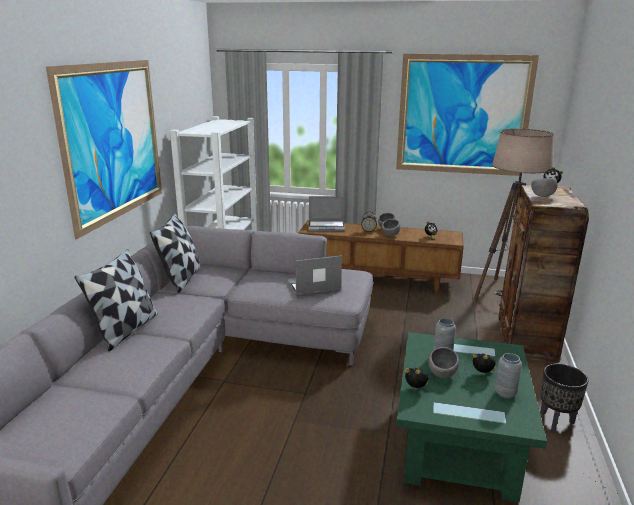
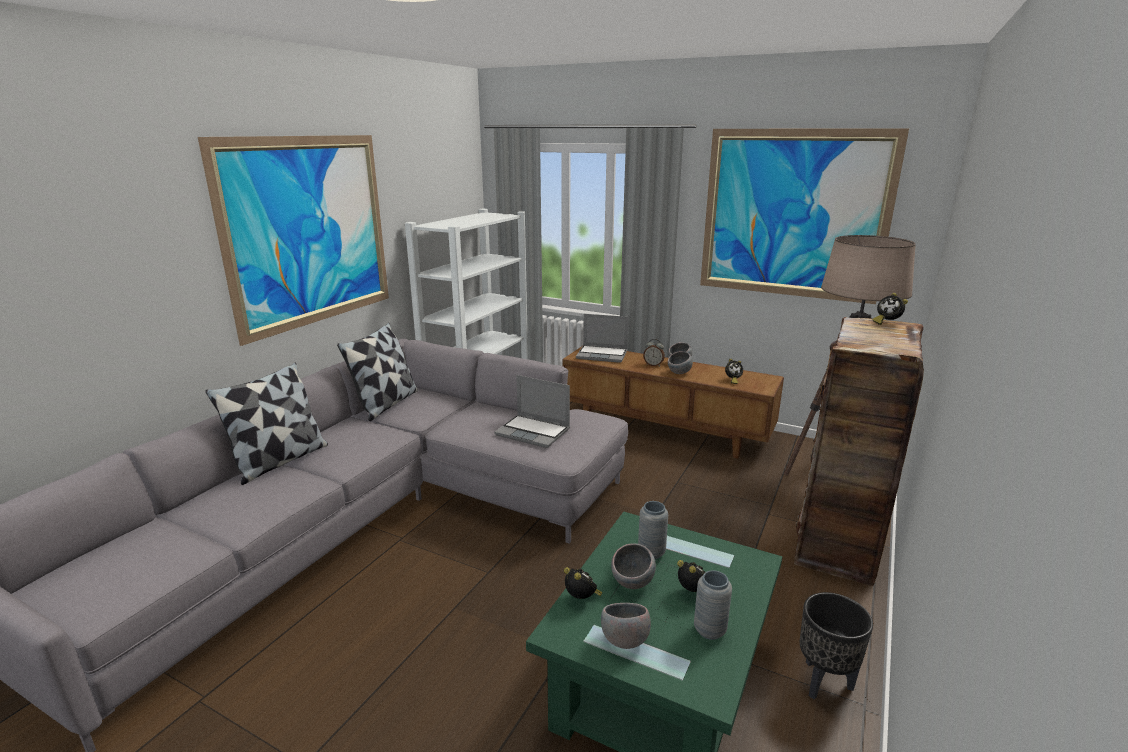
camera: 15 degrees right, 0 degrees up
laptop [287,255,342,296] -> laptop turned 150 degrees counterclockwise [494,375,570,448]
grey bowl [531,178,557,197] -> grey bowl moved to [601,603,651,649]

